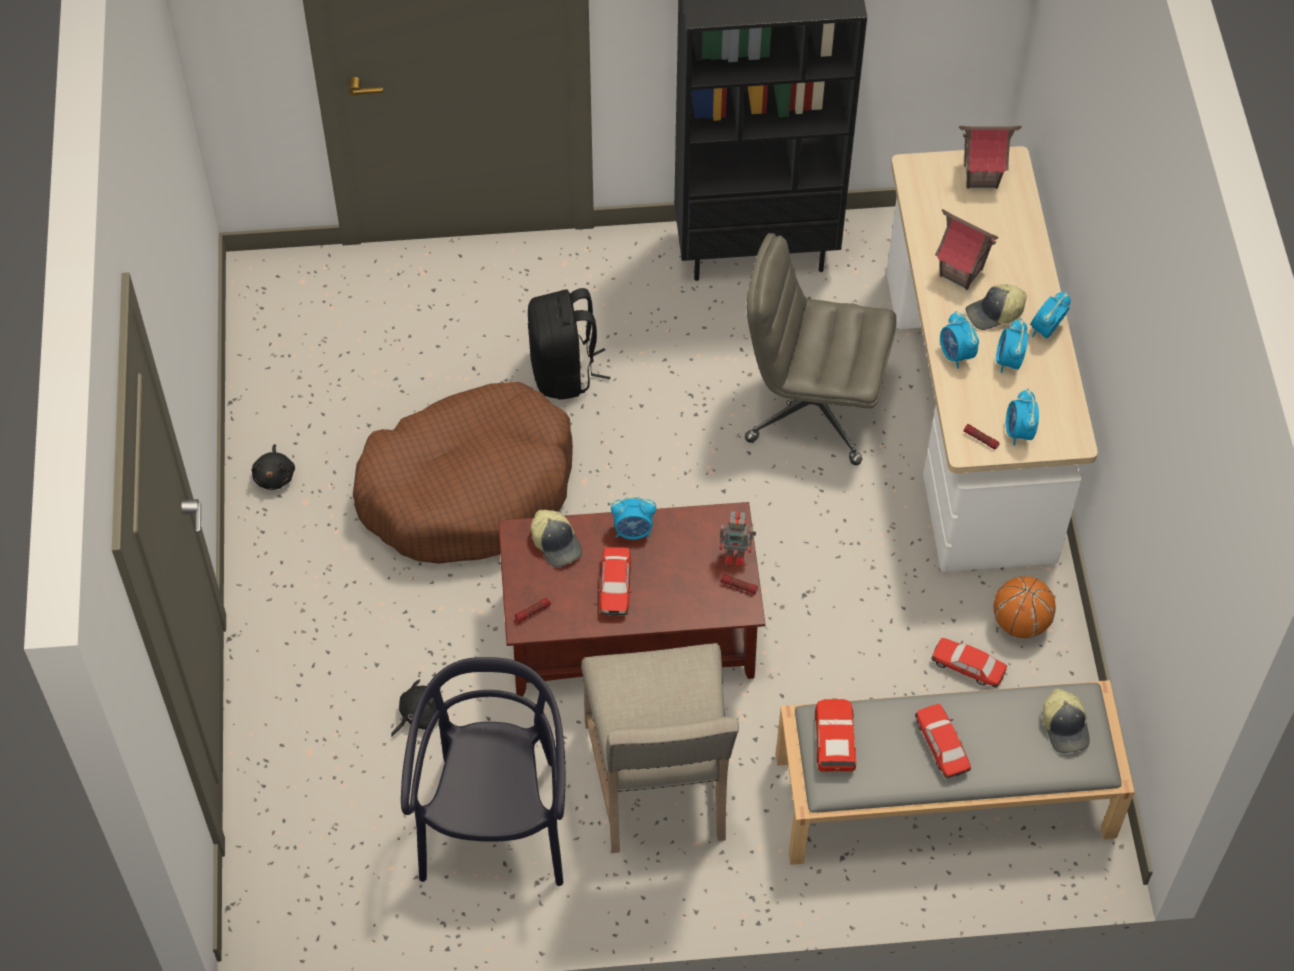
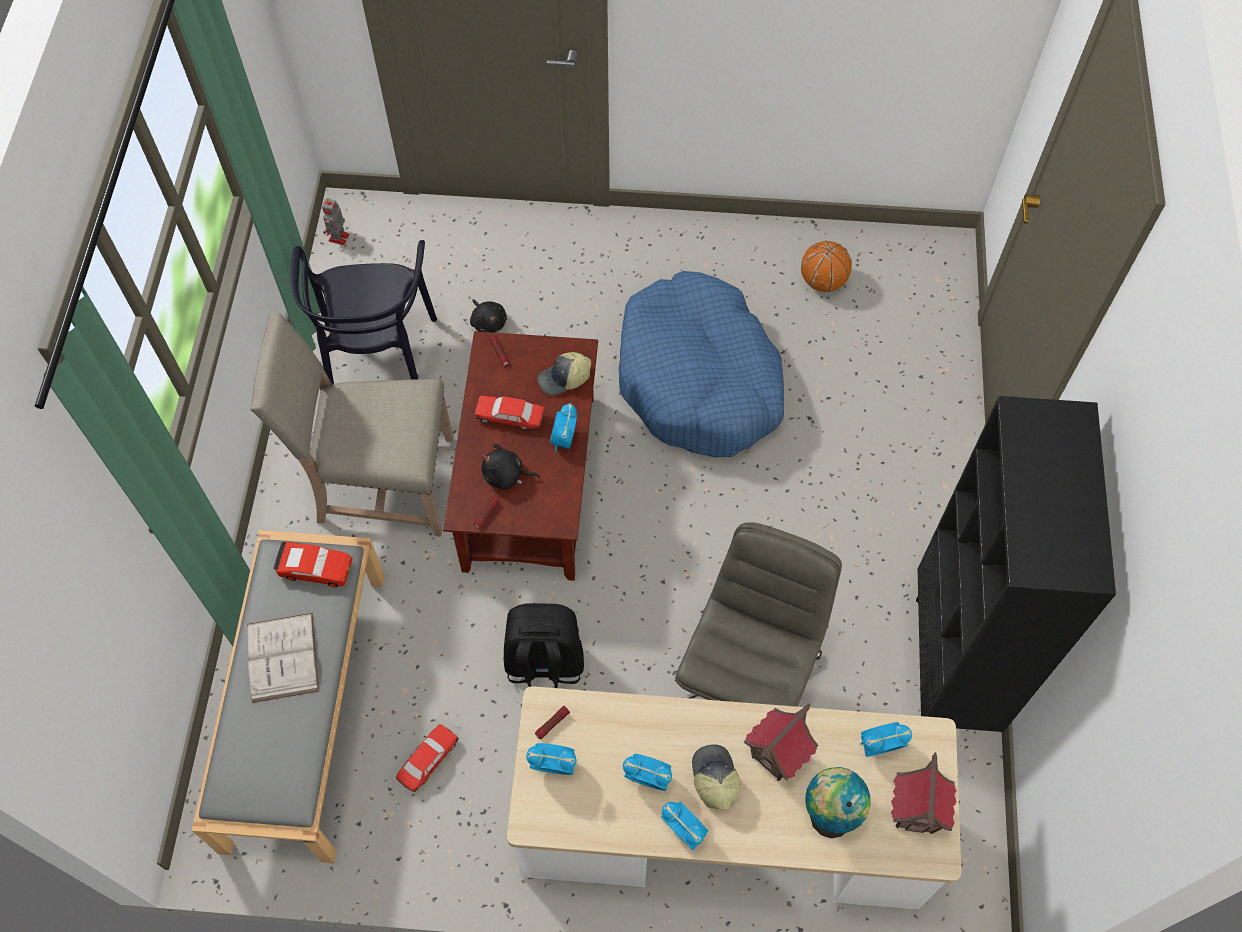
camera: 100 degrees right, 5 degrees up
black plush toy [252,444,295,490] -> black plush toy moved to [482,444,540,490]
brown dog bed [353,382,573,564] -> blue dog bed [619,271,784,457]
black chair [401,657,566,886] -> black chair turned 75 degrees clockwise [291,240,437,384]
black backpack [528,288,610,400] -> black backpack moved to [504,603,584,688]
toy robot [719,511,756,566] -> toy robot moved to [322,198,349,245]
toy car [915,704,971,779] -> white book [247,613,319,703]
alarm clock [940,311,979,369] -> alarm clock moved to [860,722,912,757]
basketball [993,576,1056,638] -> basketball moved to [801,241,852,292]
cap [1043,689,1090,753] -> none
none -> globe [805,767,871,838]

